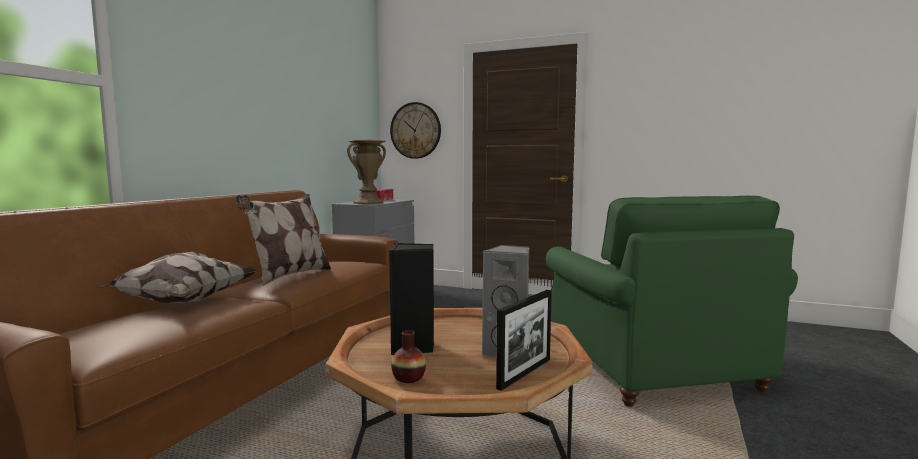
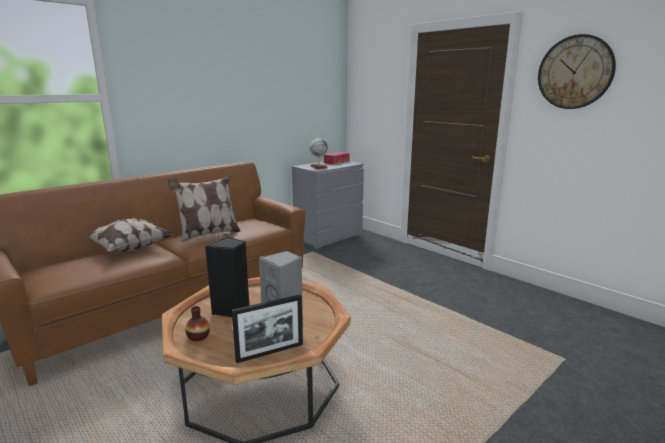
camera: 25 degrees right, 10 degrees up
brown vase [347,140,386,204] -> globe [310,137,328,169]
wall clock [390,102,441,159] -> wall clock moved to [538,34,616,109]
green armchair [546,196,798,407] -> none

